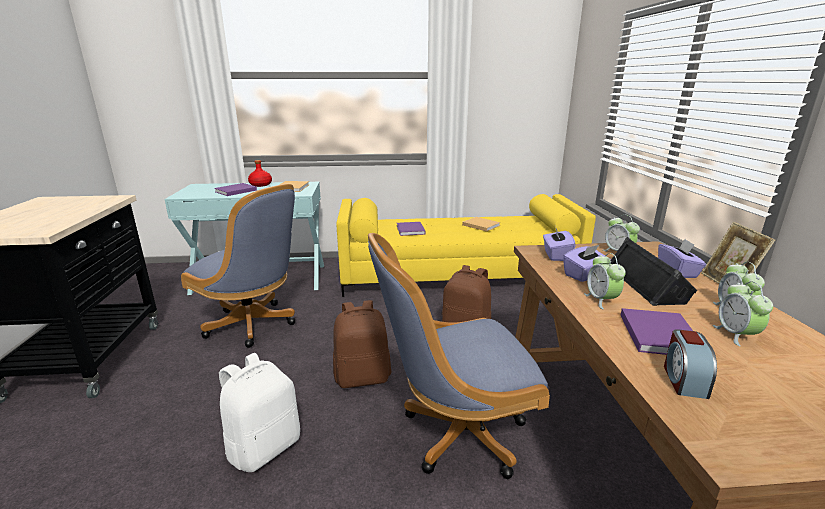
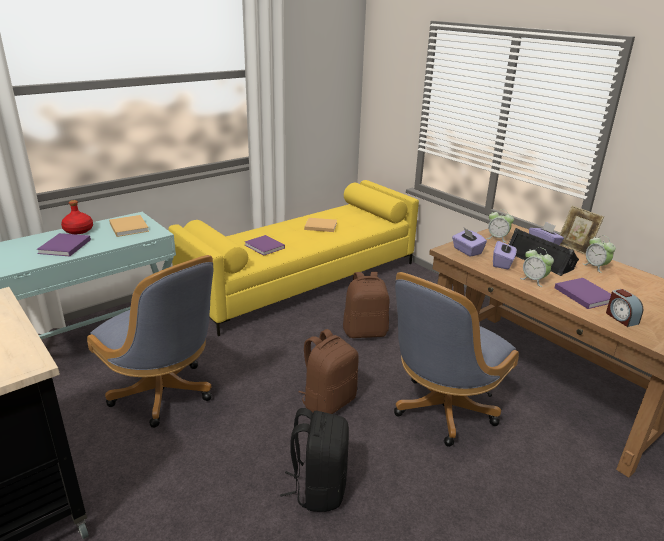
camera: 35 degrees left, 5 degrees up
blue office chair [181,184,295,348] -> blue office chair turned 45 degrees clockwise [87,255,213,428]
white backpack [219,353,300,472] -> black backpack [280,408,349,512]
alarm clock [713,281,773,346] -> none

